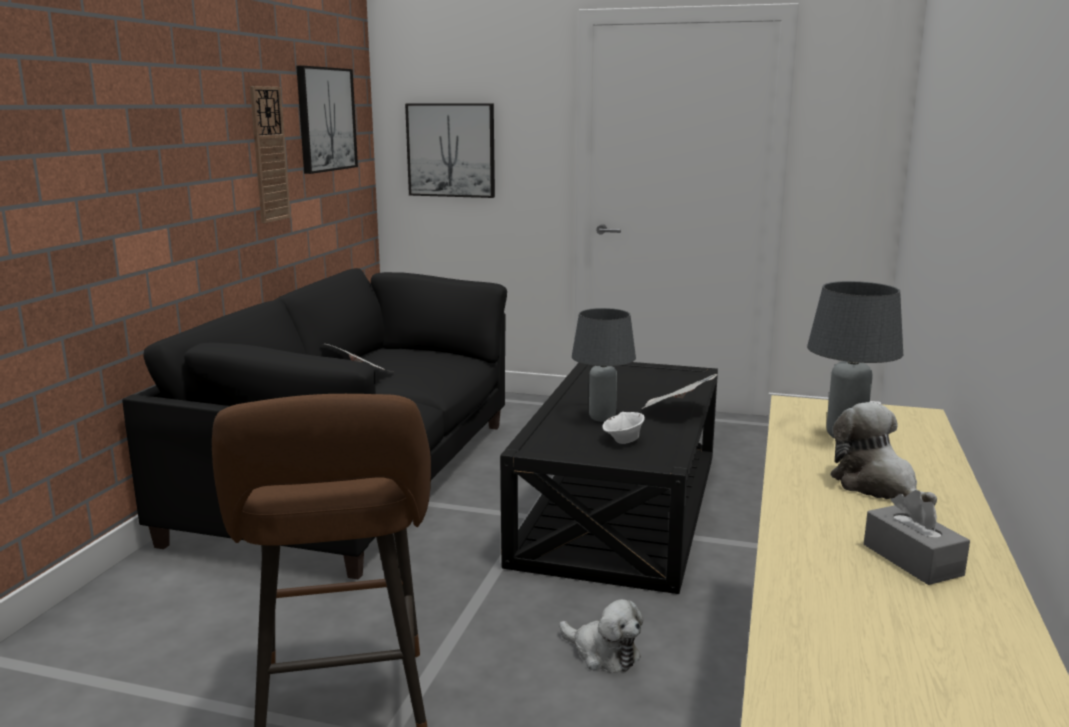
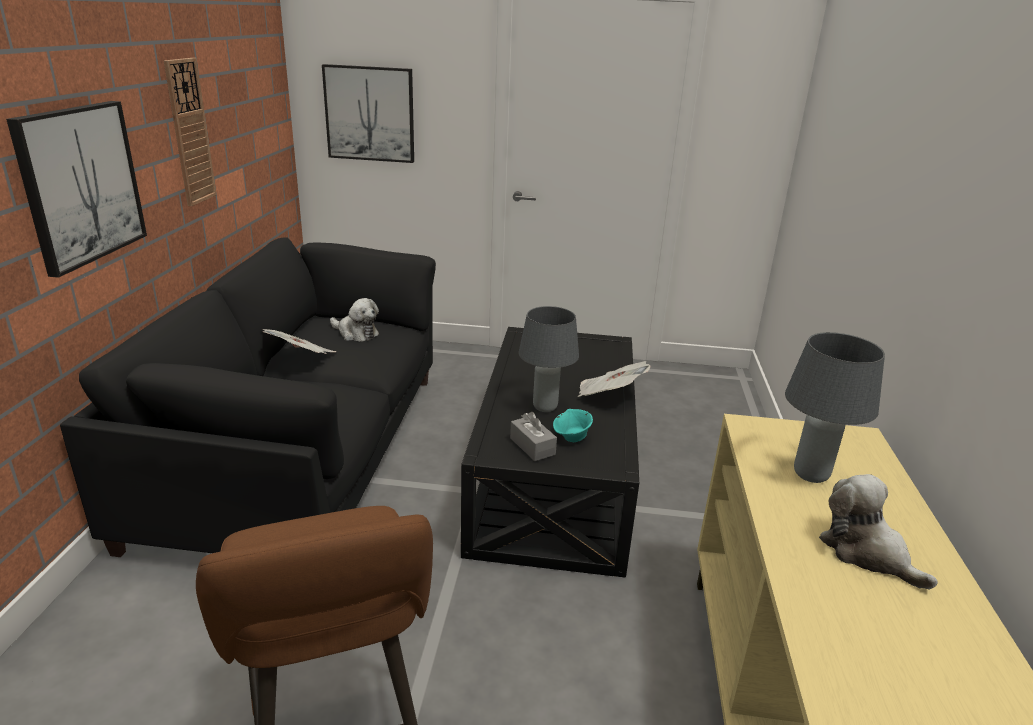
camera: 10 degrees left, 10 degrees up
picture [296,66,358,174] -> picture moved to [6,101,147,278]
plush toy [559,599,643,673] -> plush toy moved to [330,298,379,342]
white bowl [602,412,645,444] -> turquoise bowl [553,409,593,442]
grey tissue box [864,490,970,585] -> grey tissue box moved to [510,412,557,461]

